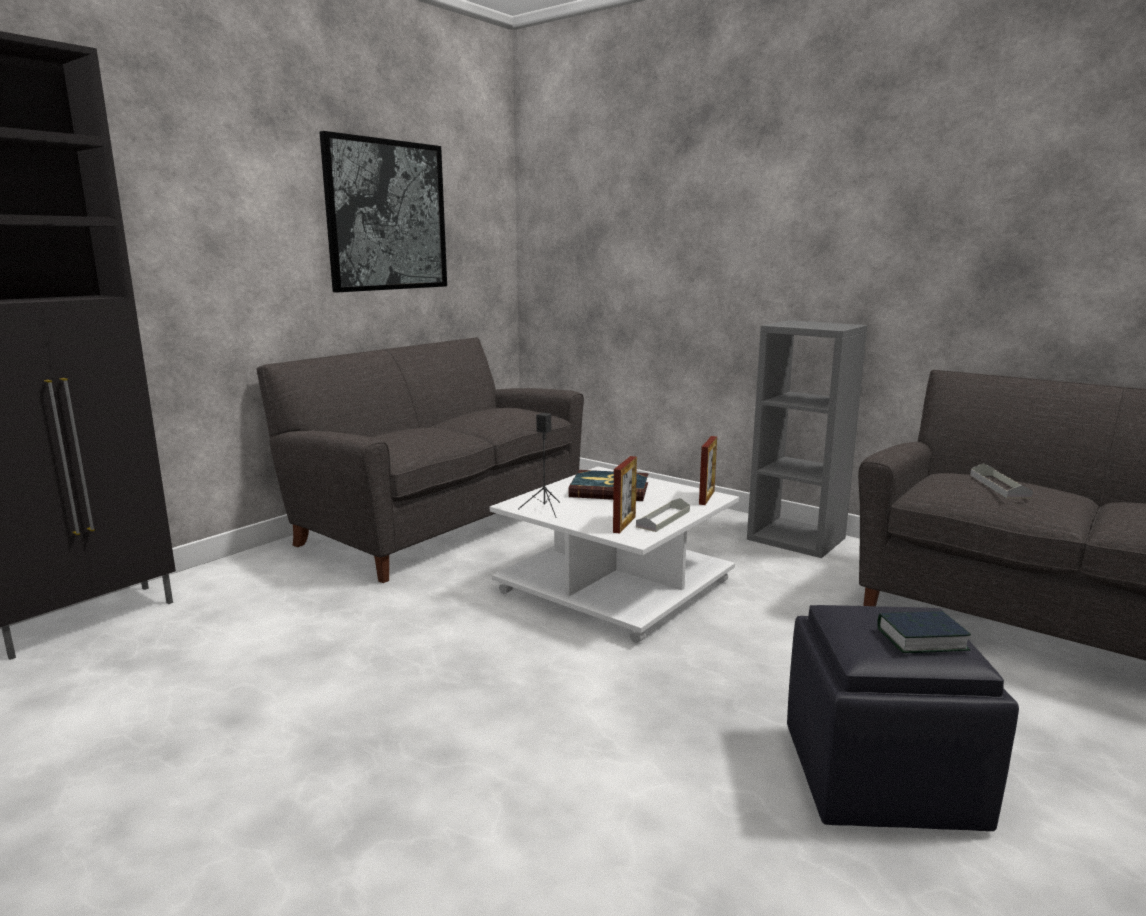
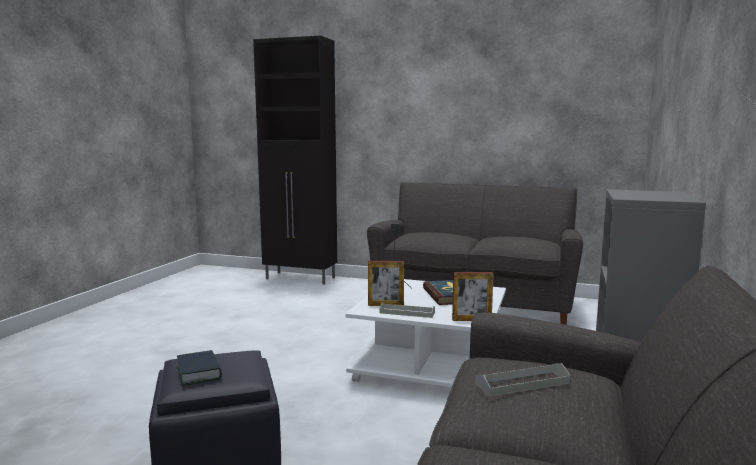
camera: 70 degrees right, 5 degrees down
picture [320,131,447,293] -> none

